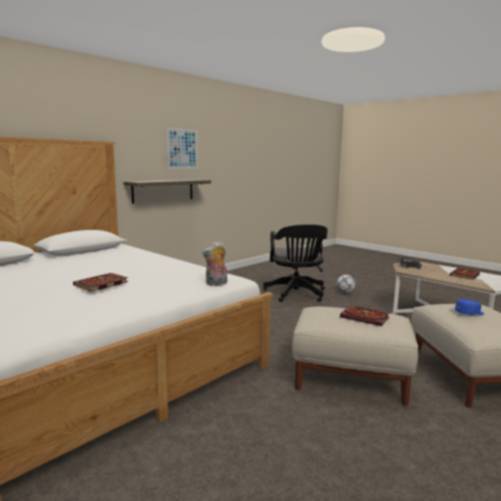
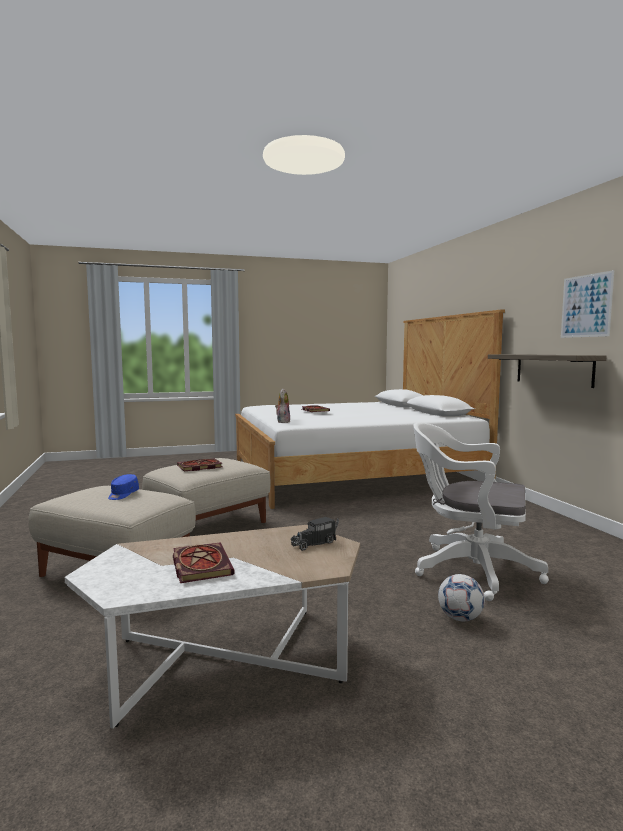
camera: 120 degrees right, 5 degrees down
black office chair [263,224,328,302] -> white office chair [413,422,549,601]

